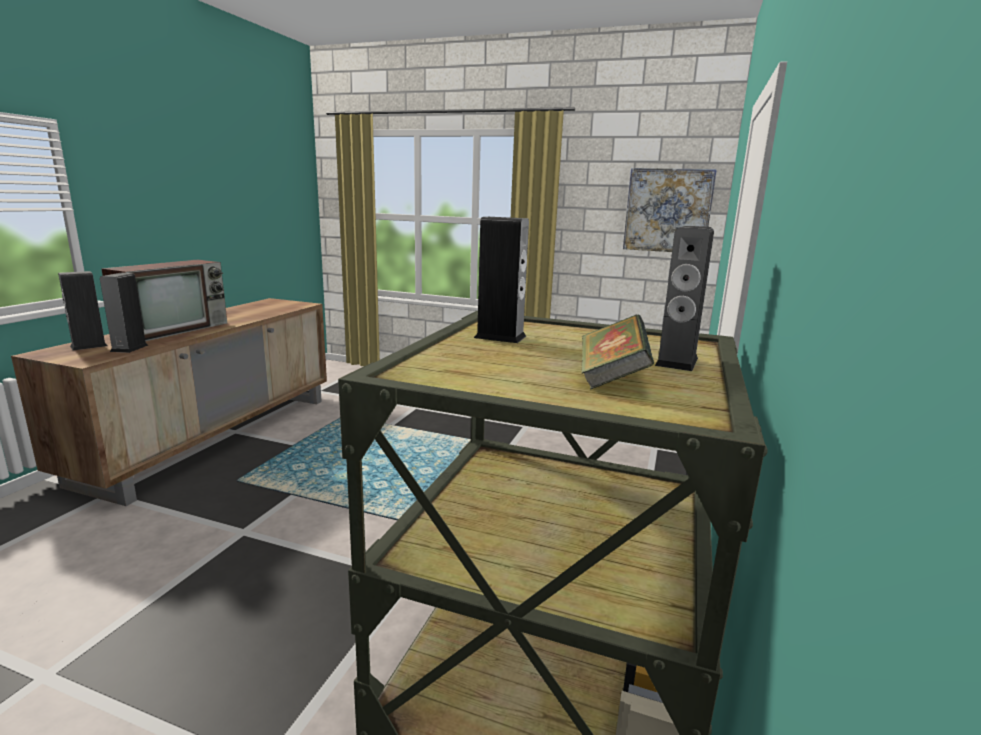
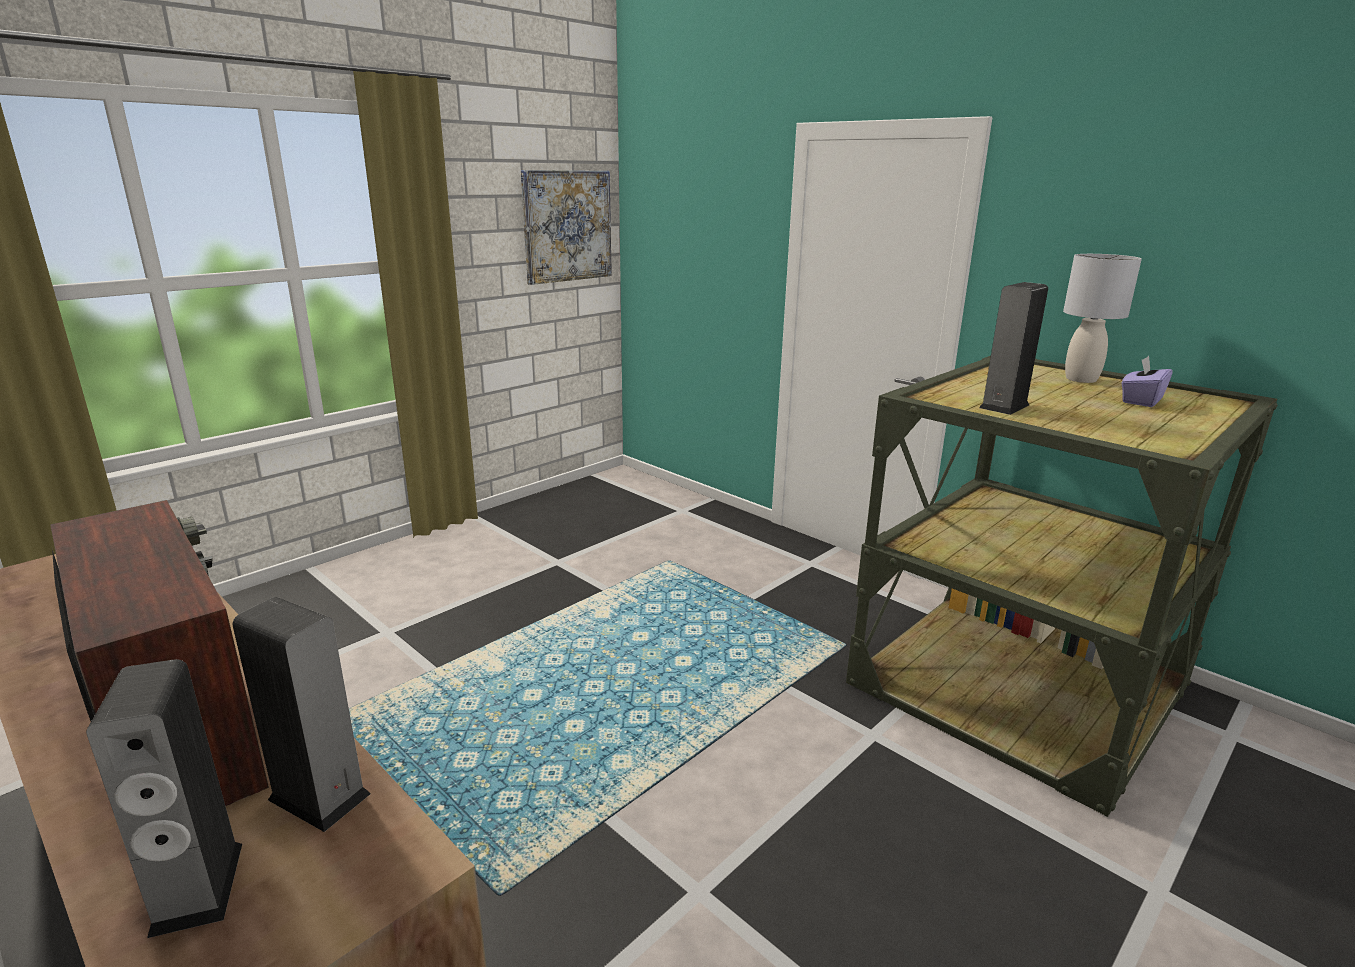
camera: 65 degrees left, 5 degrees up
book [582,314,654,389] -> purple tissue box [1122,356,1173,407]
speaker [655,226,714,371] -> grey table lamp [1063,254,1142,383]

